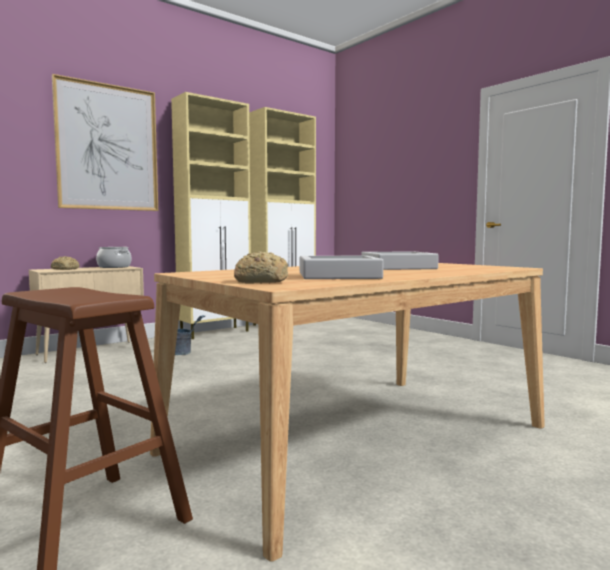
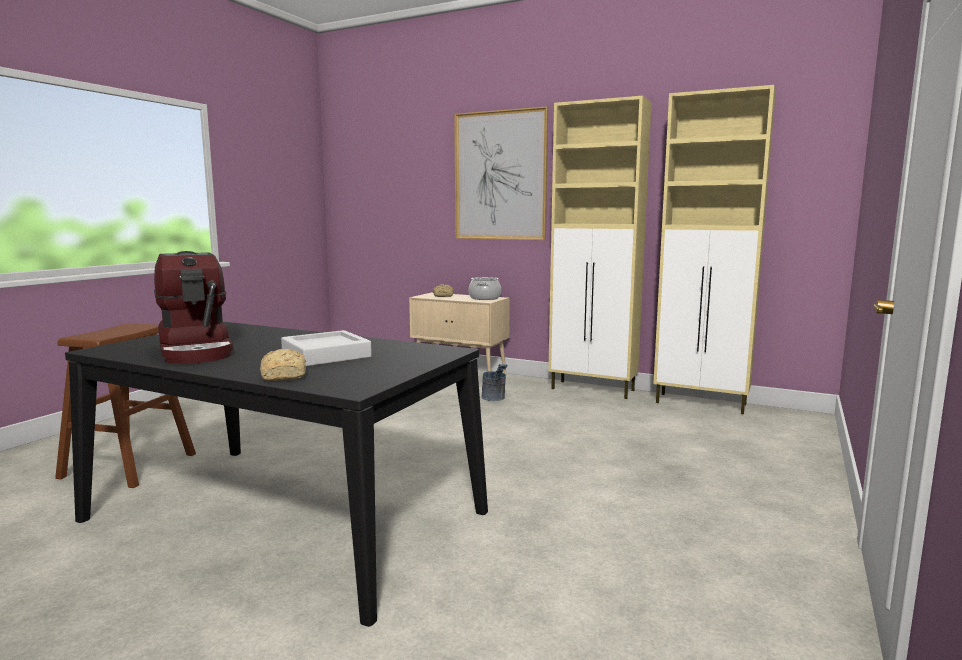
camera: 65 degrees right, 5 degrees up
beige dining table [150,263,545,562] -> black dining table [65,322,488,627]
bread [234,252,288,283] -> bread moved to [260,349,306,381]
grey tray [300,256,383,279] -> coffee machine [154,251,233,364]

